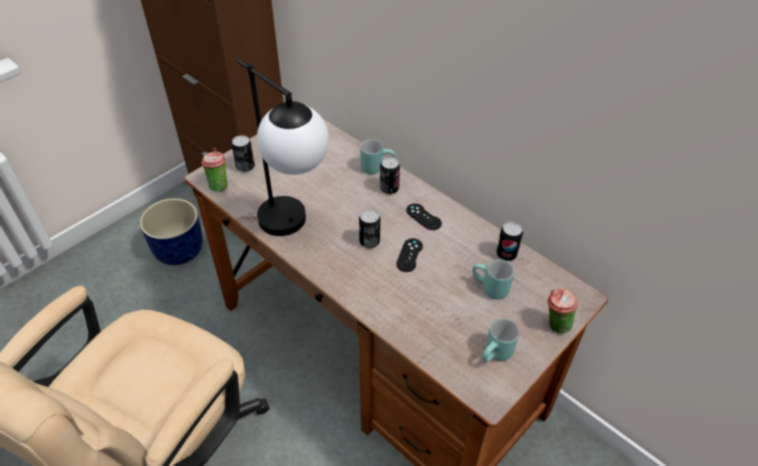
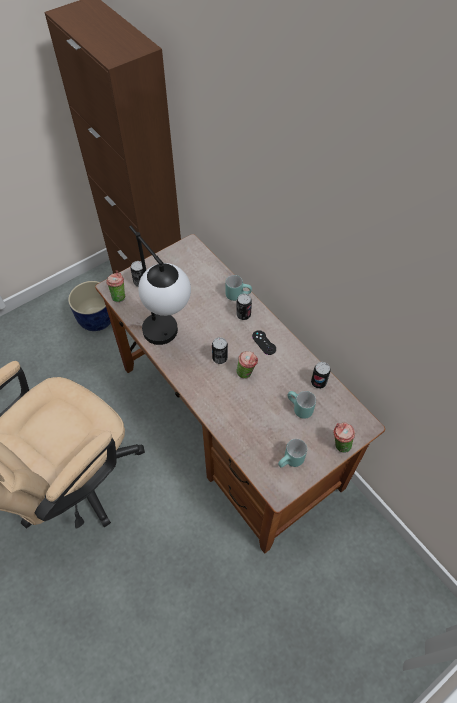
camera: 10 degrees right, 10 degrees up
black game controller [396,238,423,272] -> cup [236,351,258,379]

